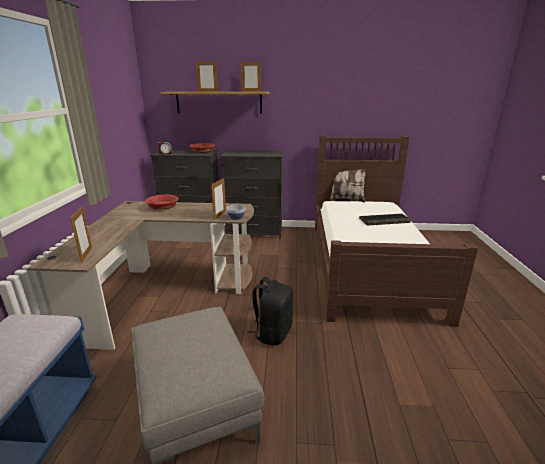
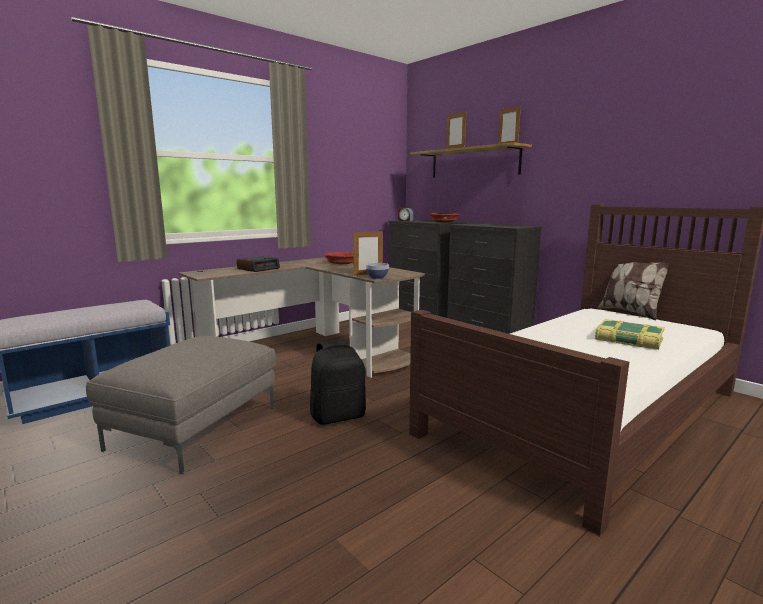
camera: 45 degrees right, 10 degrees down
picture frame [70,206,92,263] -> none
keyboard [359,214,411,226] -> book [595,319,665,350]
none -> alarm clock [237,256,280,272]

